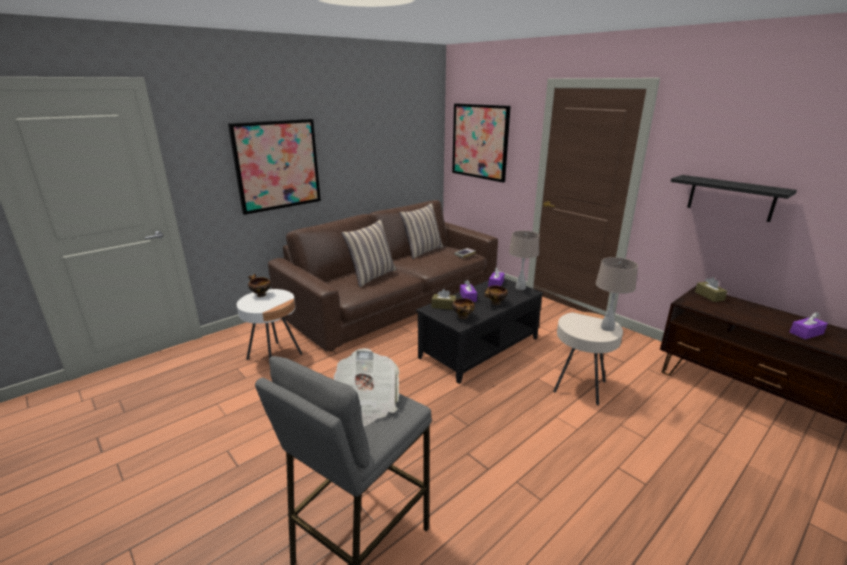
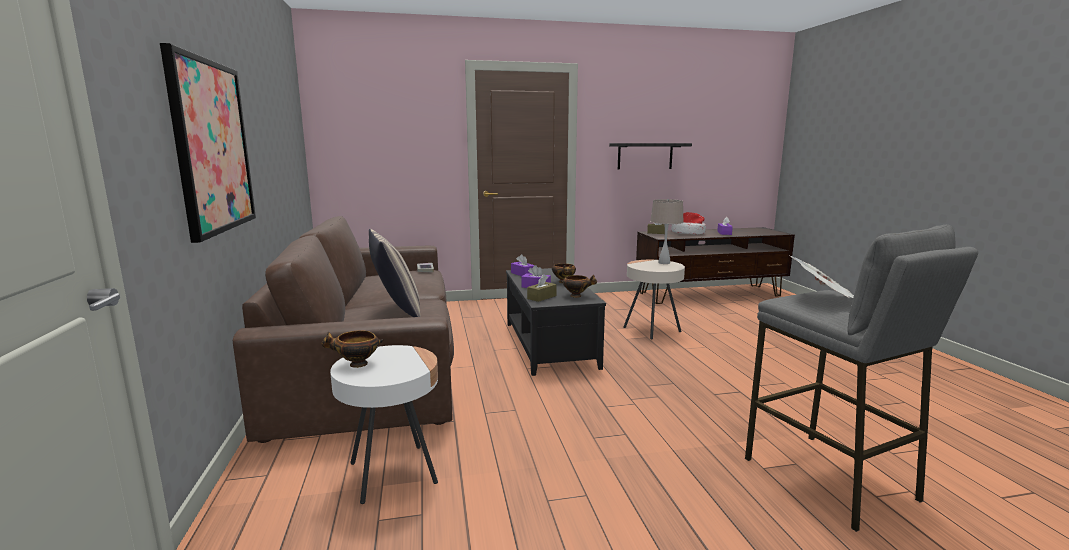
camera: 60 degrees left, 10 degrees down
pillow [399,203,444,259] -> none
picture [452,103,511,182] -> none
beige table lamp [509,231,540,290] -> none
none -> hat [671,212,706,234]

